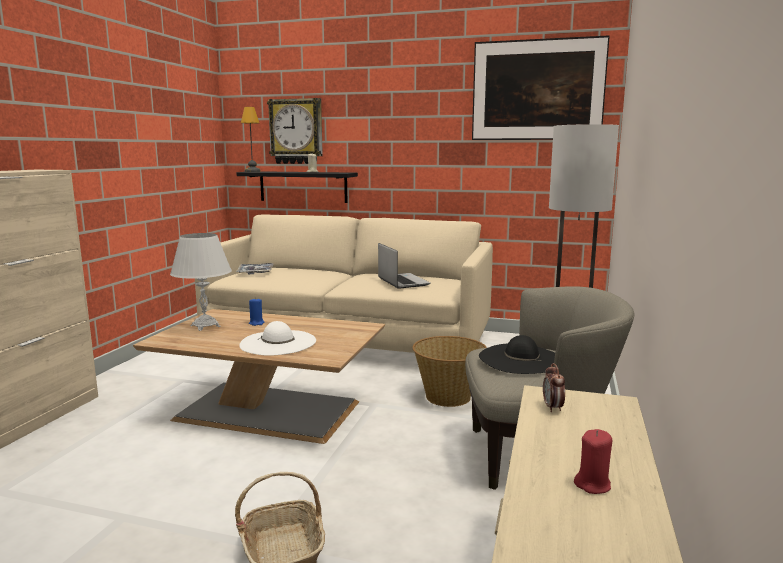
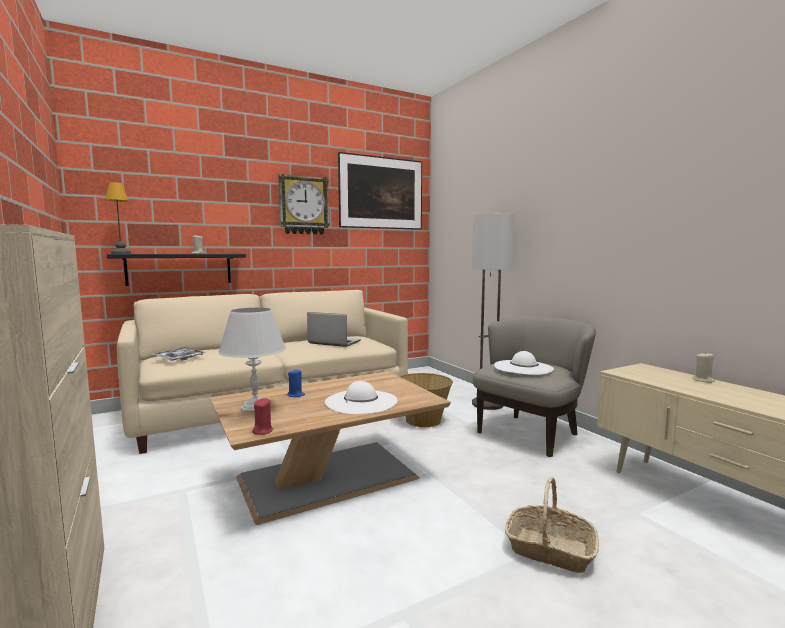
camera: 45 degrees left, 5 degrees down
wall clock [267,98,323,164] -> wall clock moved to [278,174,330,235]
black hat [479,335,555,374] -> white hat [494,351,554,375]
alarm clock [543,363,565,412] -> none
red candle [574,429,612,494] -> red candle moved to [252,398,273,435]
none -> beige candle [692,352,715,383]

